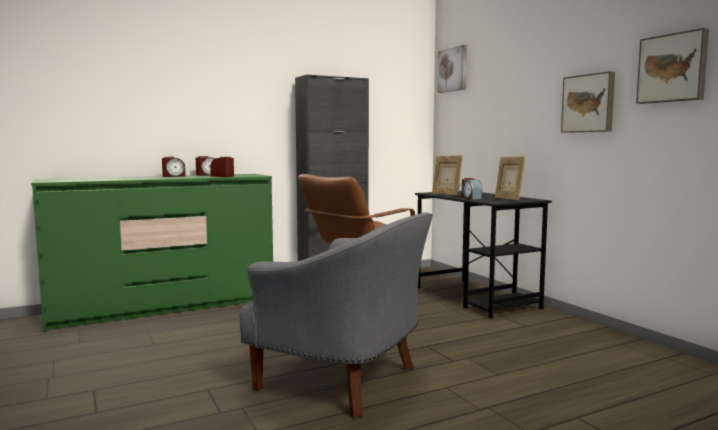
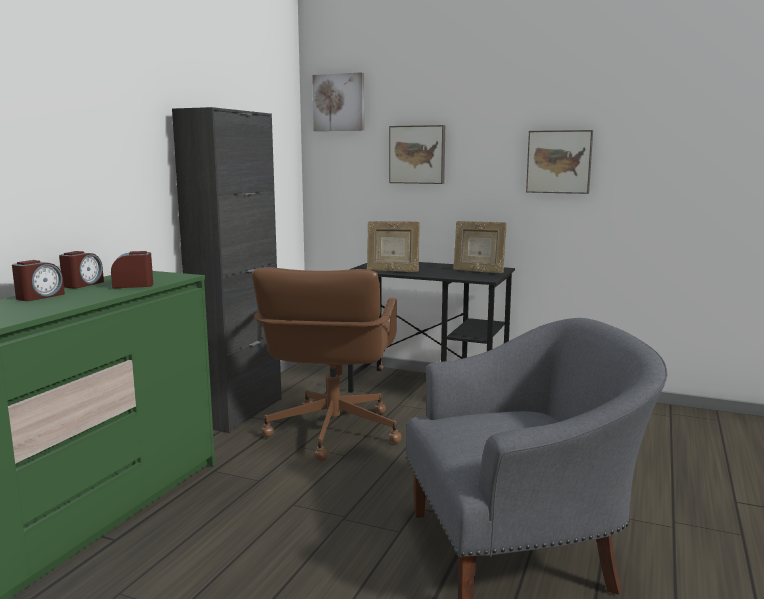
camera: 40 degrees left, 5 degrees up
alarm clock [462,178,482,199] -> none
picture [636,28,709,104] -> picture moved to [389,125,445,184]

